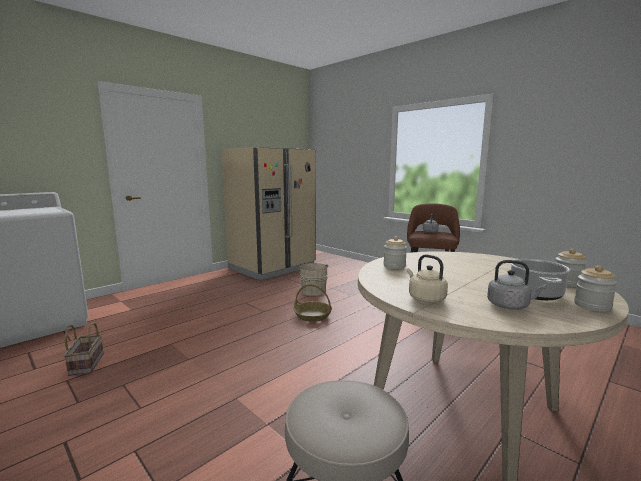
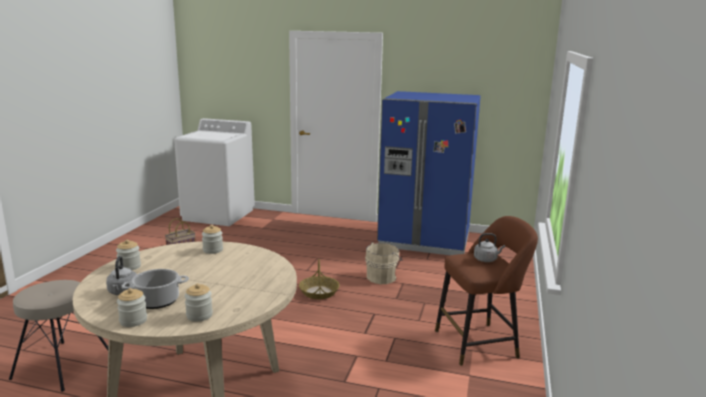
camera: 60 degrees right, 5 degrees up
beige fridge [221,147,316,280] -> blue fridge [377,91,481,255]
beige kettle [407,254,448,303] -> jar [116,240,141,270]

